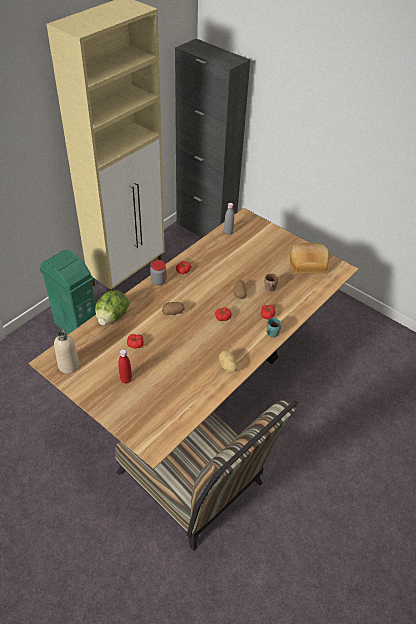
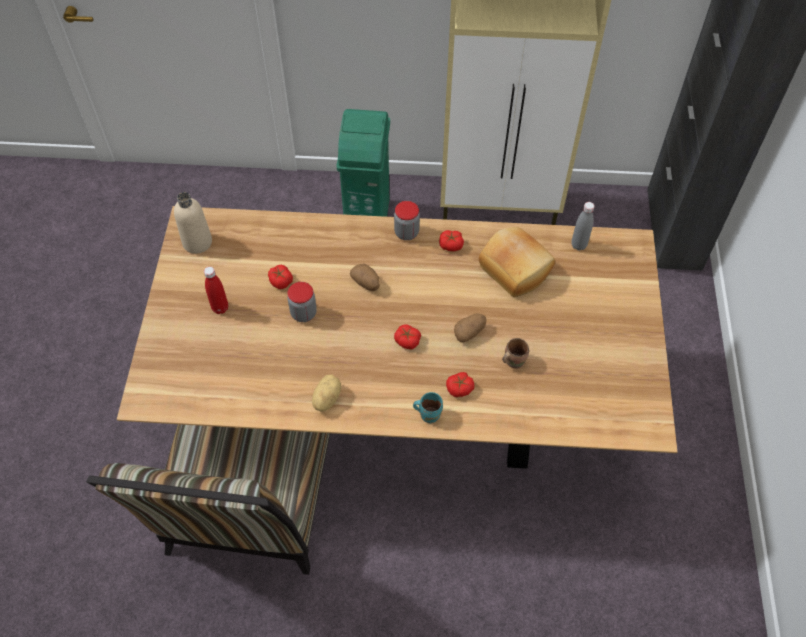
camera: 55 degrees right, 10 degrees up
lettuce [95,290,129,325] -> none
bread [290,243,329,274] -> bread moved to [479,227,555,297]
none -> jar [287,282,317,322]

